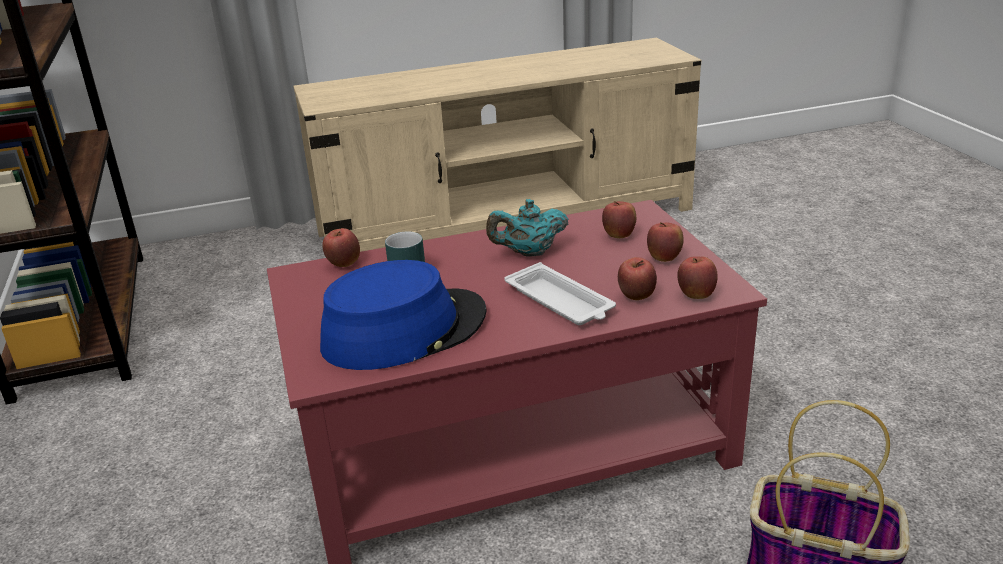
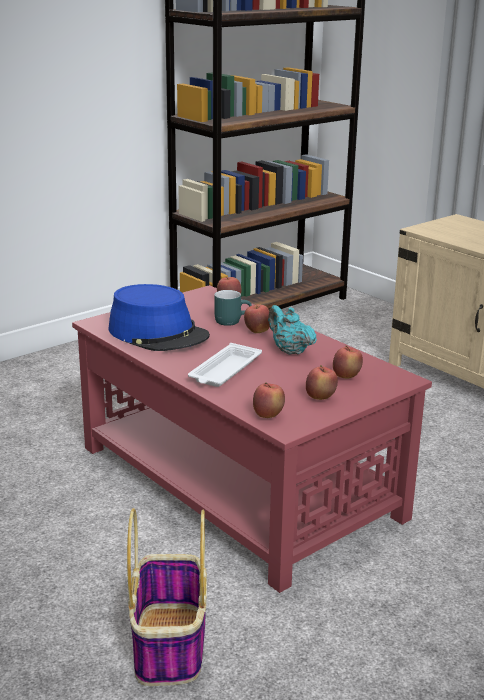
camera: 65 degrees right, 5 degrees down
apple [618,257,657,300] -> apple moved to [244,304,270,333]

